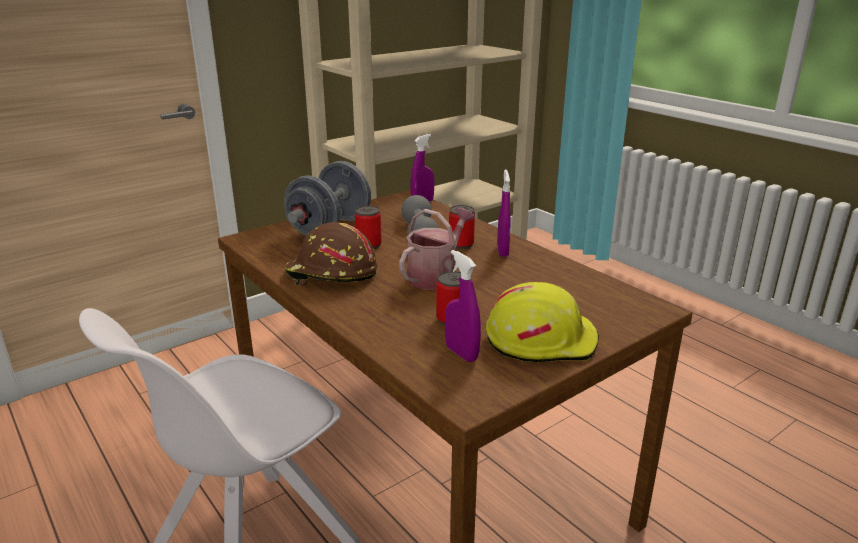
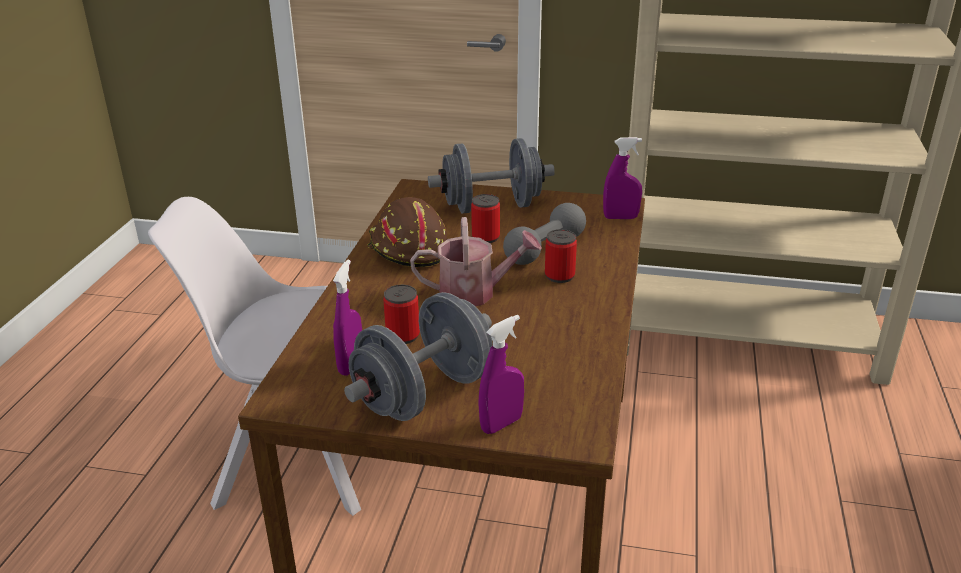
camera: 50 degrees right, 5 degrees up
yellow hard hat [486,282,599,362] -> grey dumbbell [344,292,493,421]
purple spray bottle [497,170,511,257] -> purple spray bottle moved to [478,315,524,434]

